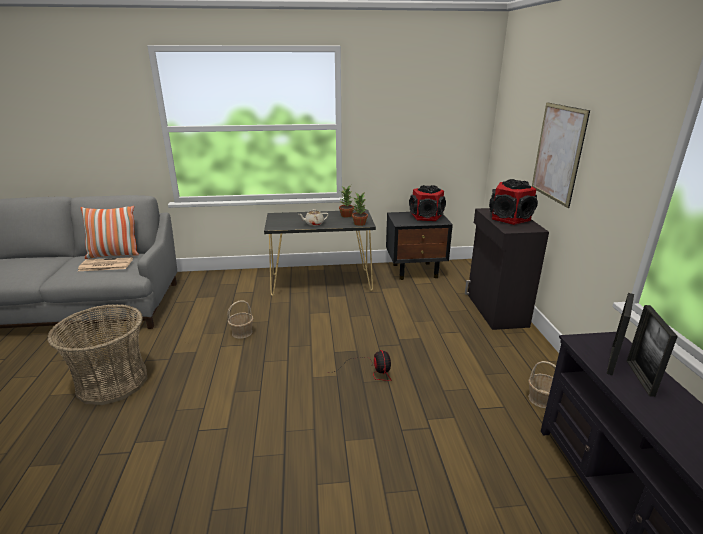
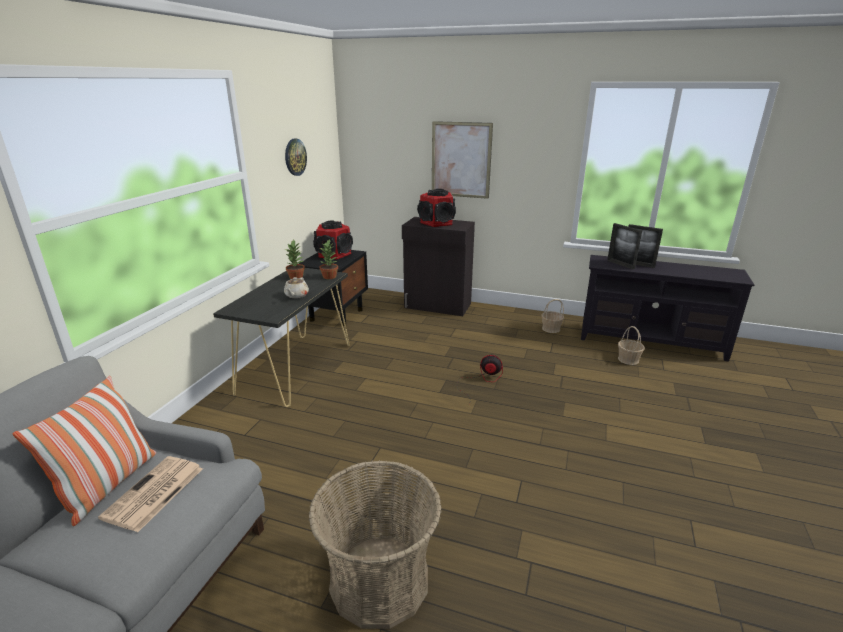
camera: 65 degrees left, 0 degrees up
basket [227,300,253,339] -> basket moved to [618,326,645,365]
none -> wall clock [285,139,307,176]

